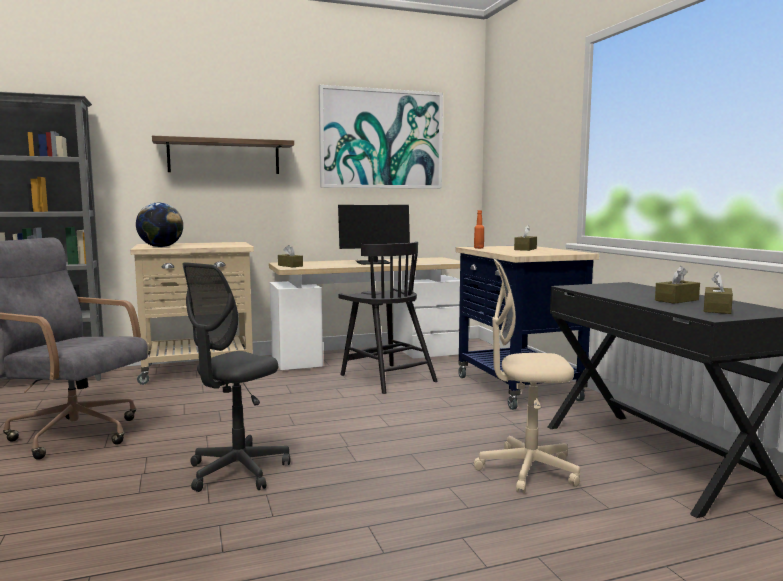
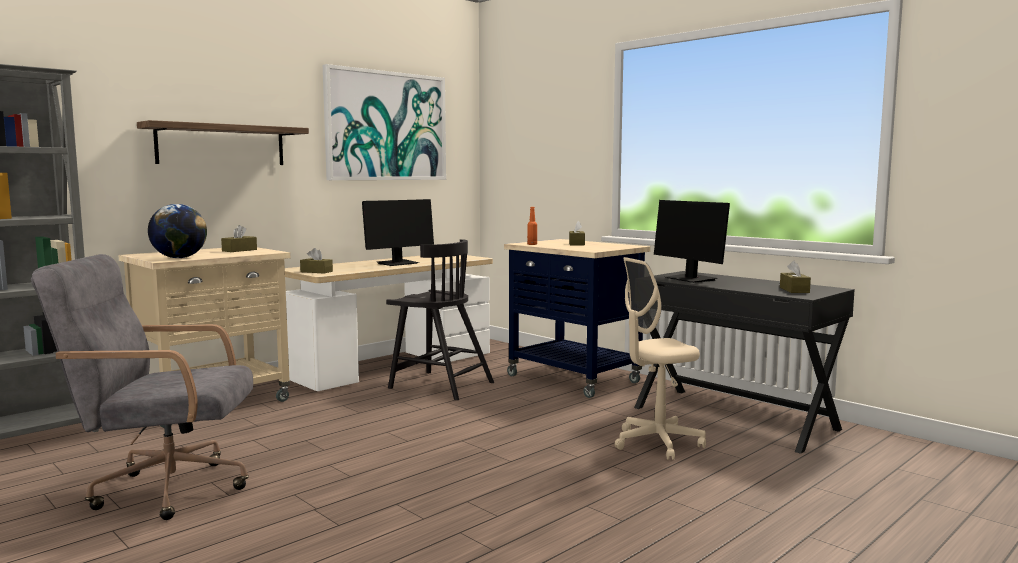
camera: 25 degrees left, 0 degrees up
grey office chair [183,262,290,492] -> none
brown tissue box [655,266,700,304] -> brown tissue box moved to [221,225,257,252]
none -> monitor [654,200,730,283]

